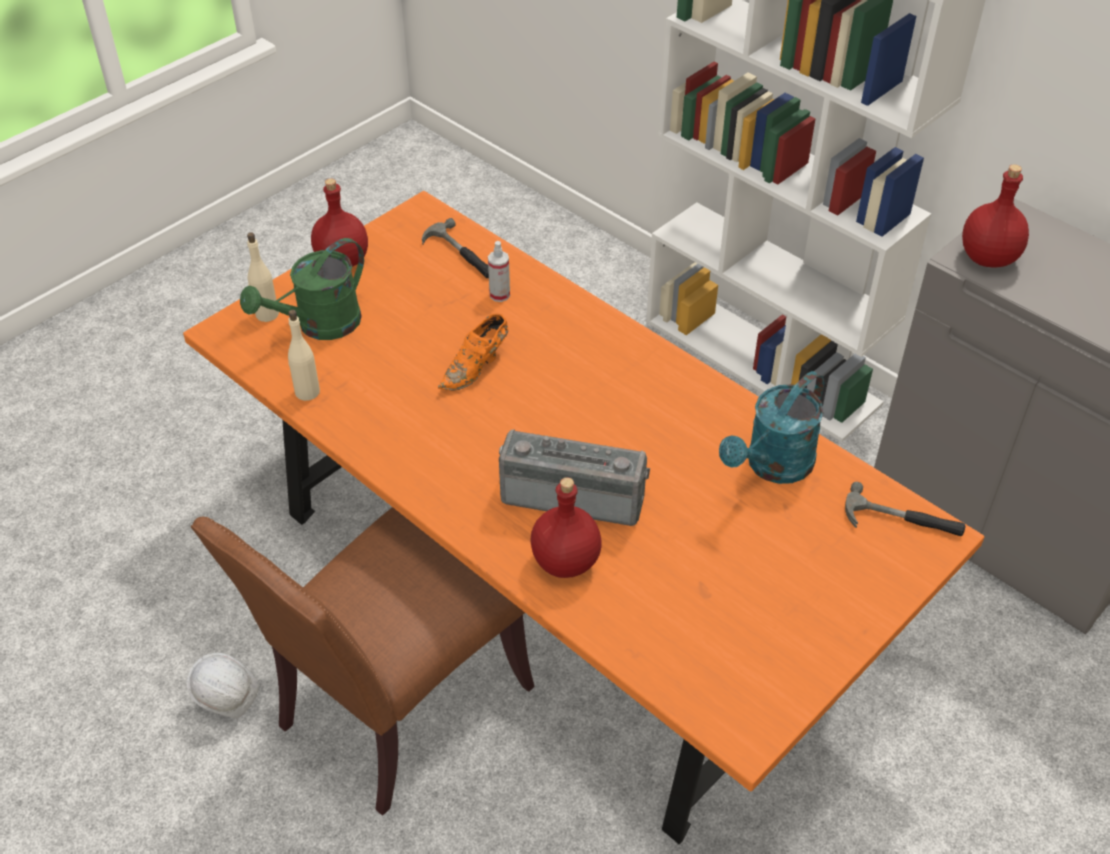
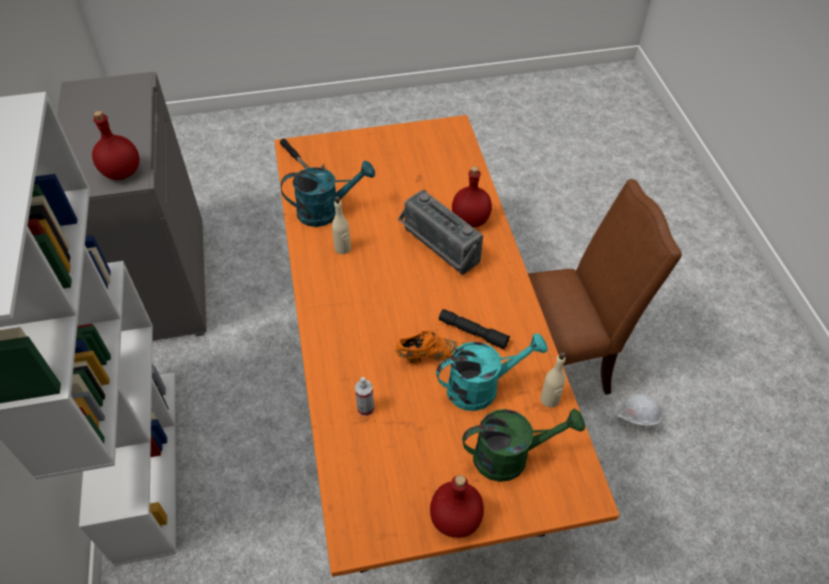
camera: 145 degrees left, 5 degrees up
beige bottle [247,232,279,322] -> beige bottle moved to [332,196,351,254]
hammer [422,218,489,278] -> none
none -> turquoise watering can [436,333,548,411]
none -> black flashlight [439,309,510,349]

